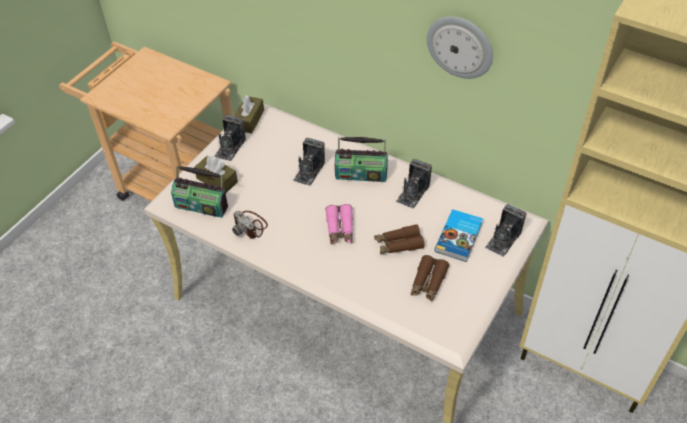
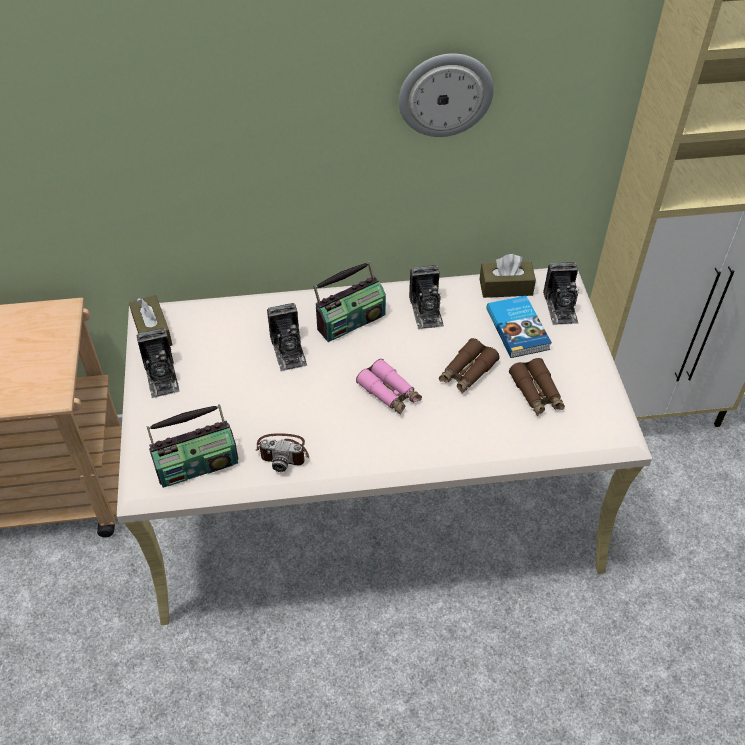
camera: 40 degrees left, 0 degrees up
brown tissue box [194,156,238,193] -> brown tissue box moved to [480,254,536,298]

